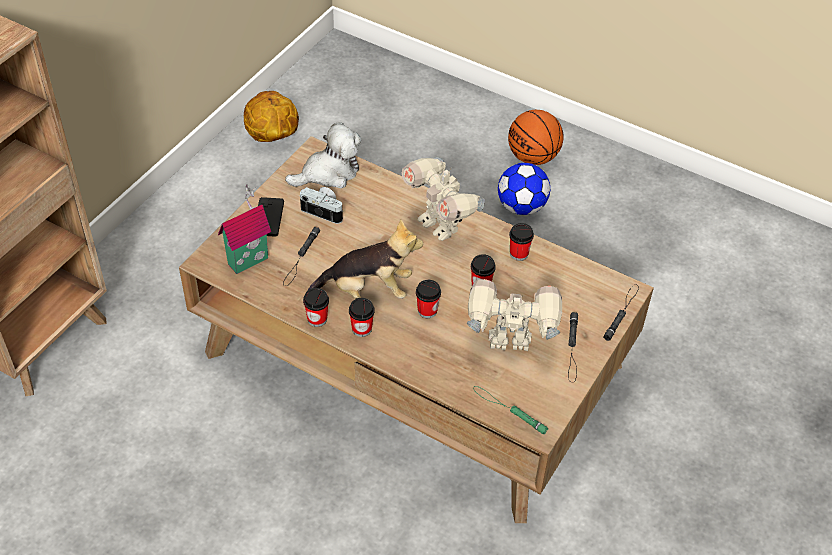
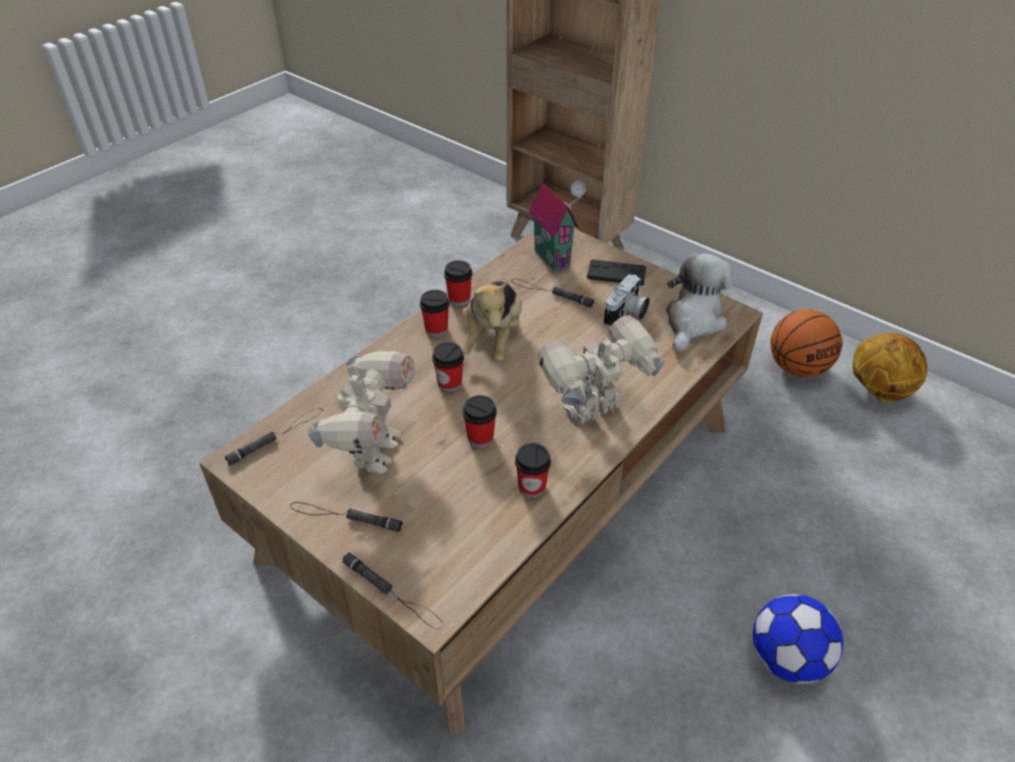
camera: 100 degrees right, 5 degrees down
plush toy [285,122,362,188] -> plush toy turned 135 degrees counterclockwise [666,253,732,352]
green flashlight [473,386,548,435] -> black flashlight [225,408,323,465]
basketball [508,110,564,165] -> basketball moved to [770,309,842,377]

